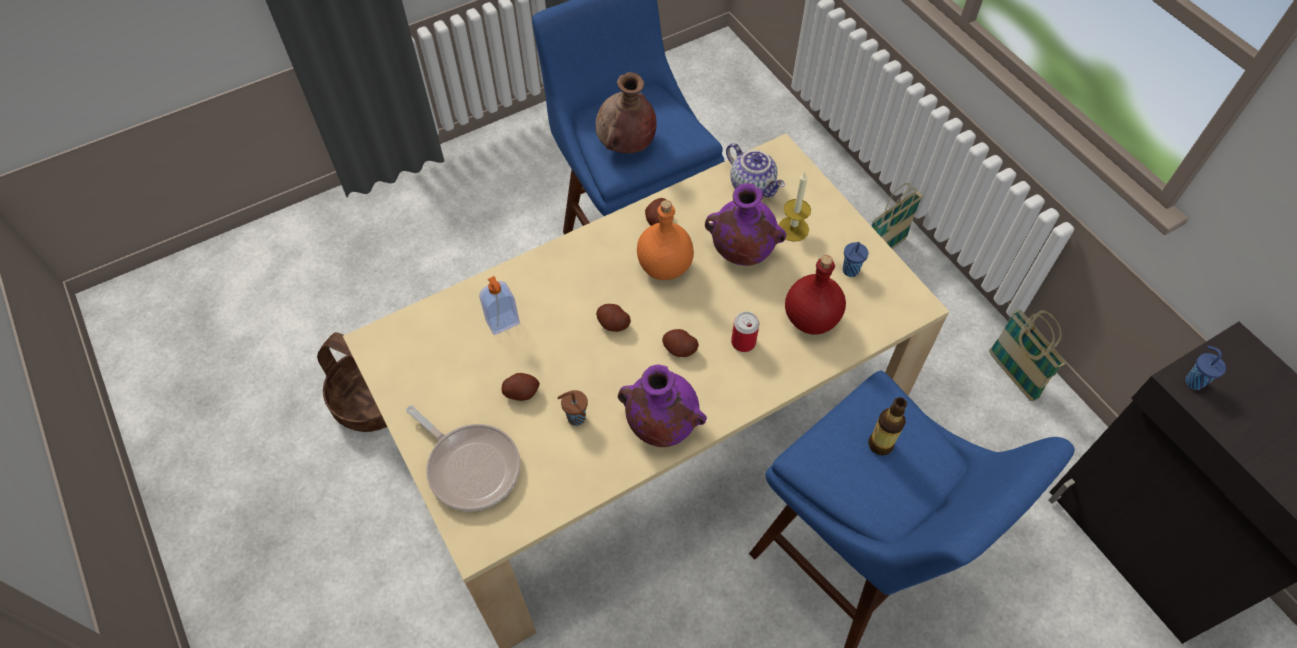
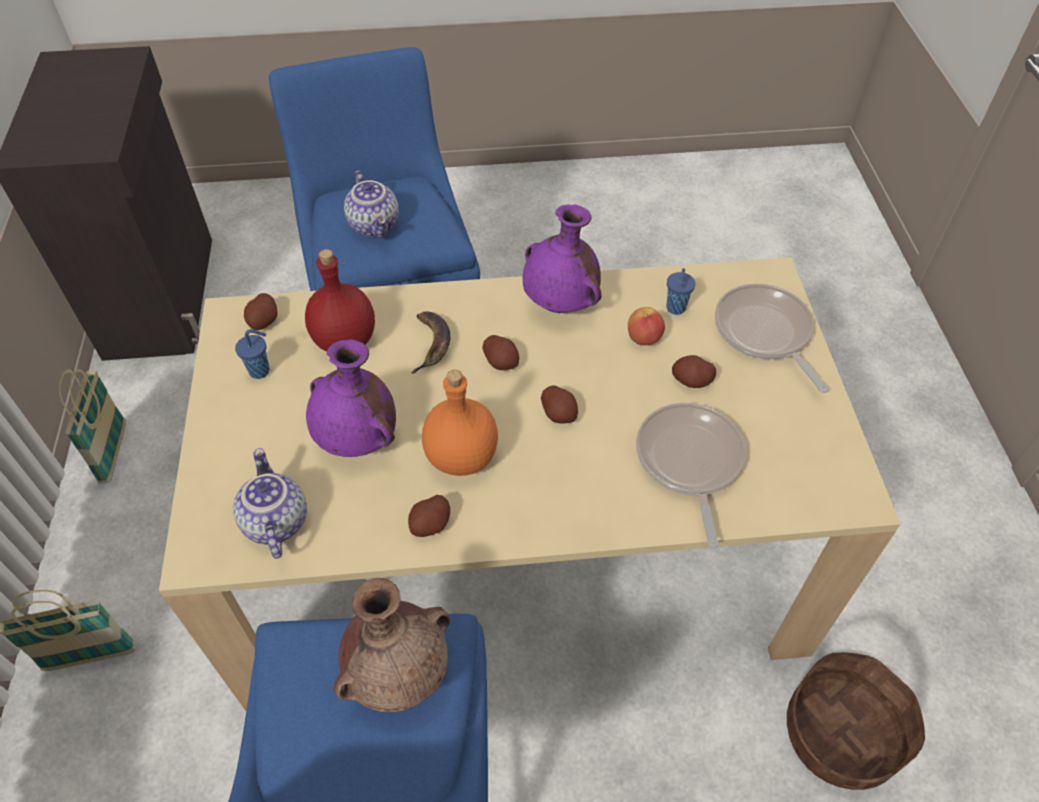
camera: 155 degrees left, 5 degrees down
soap dispenser [479,276,520,335] -> frying pan [636,403,746,549]
brown cup [557,390,588,426] -> apple [628,307,665,345]
can [731,312,759,352] -> banana [411,311,450,374]
candle [779,173,811,242] -> none
bottle [868,397,907,456] -> teapot [344,170,399,238]
blue cup [1185,346,1226,390] -> blue cup moved to [667,268,695,315]
none -> potato [244,293,277,330]

